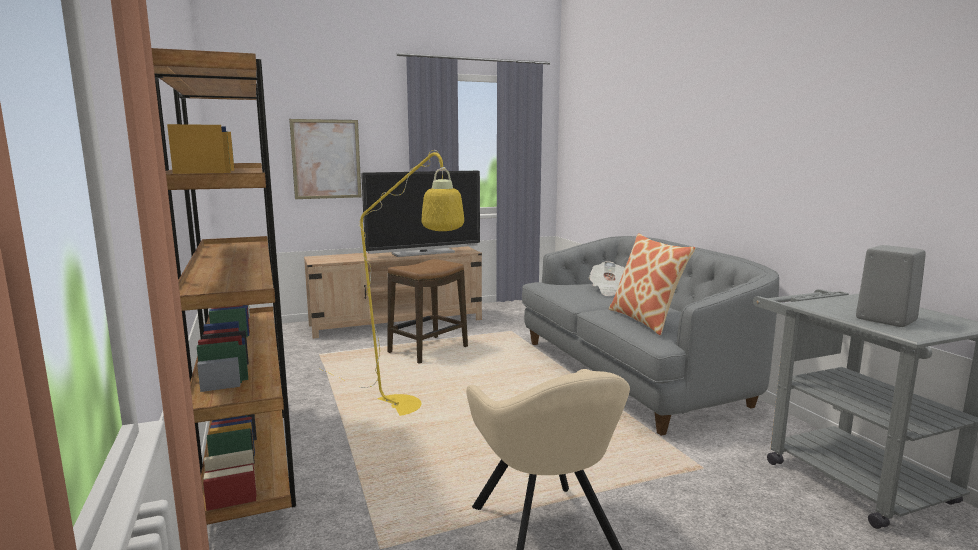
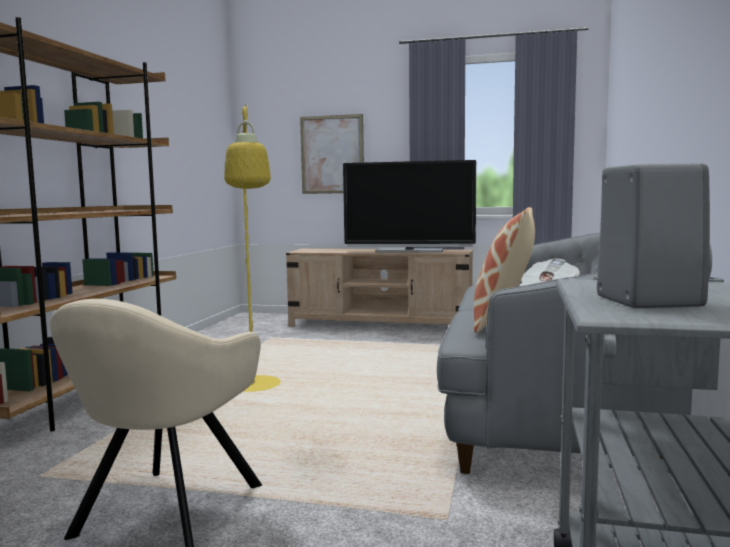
camera: 35 degrees right, 5 degrees down
stool [387,259,468,364] -> none

